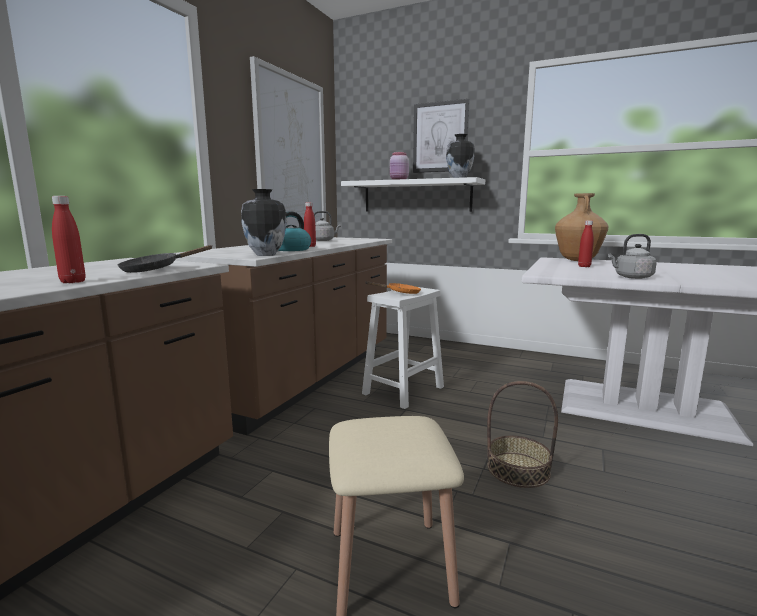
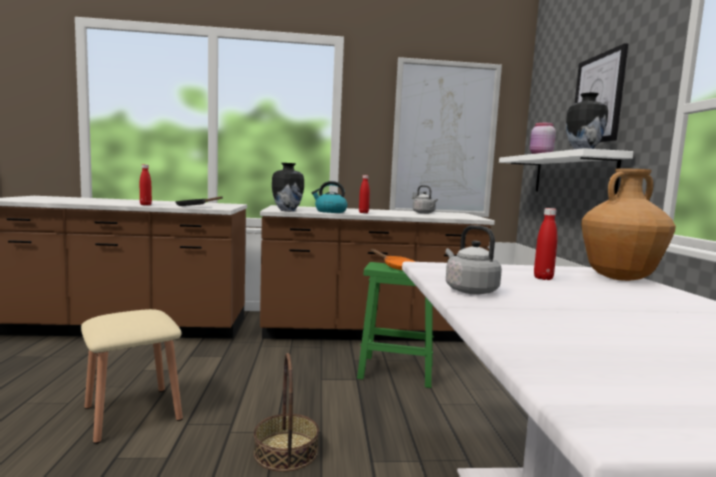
camera: 60 degrees right, 5 degrees down
white stool [362,287,444,409] -> green stool [357,262,434,388]

